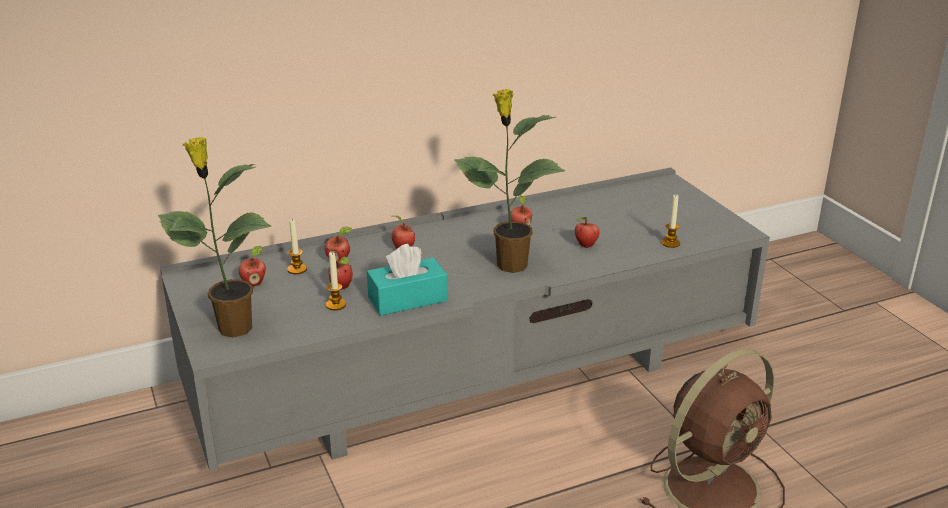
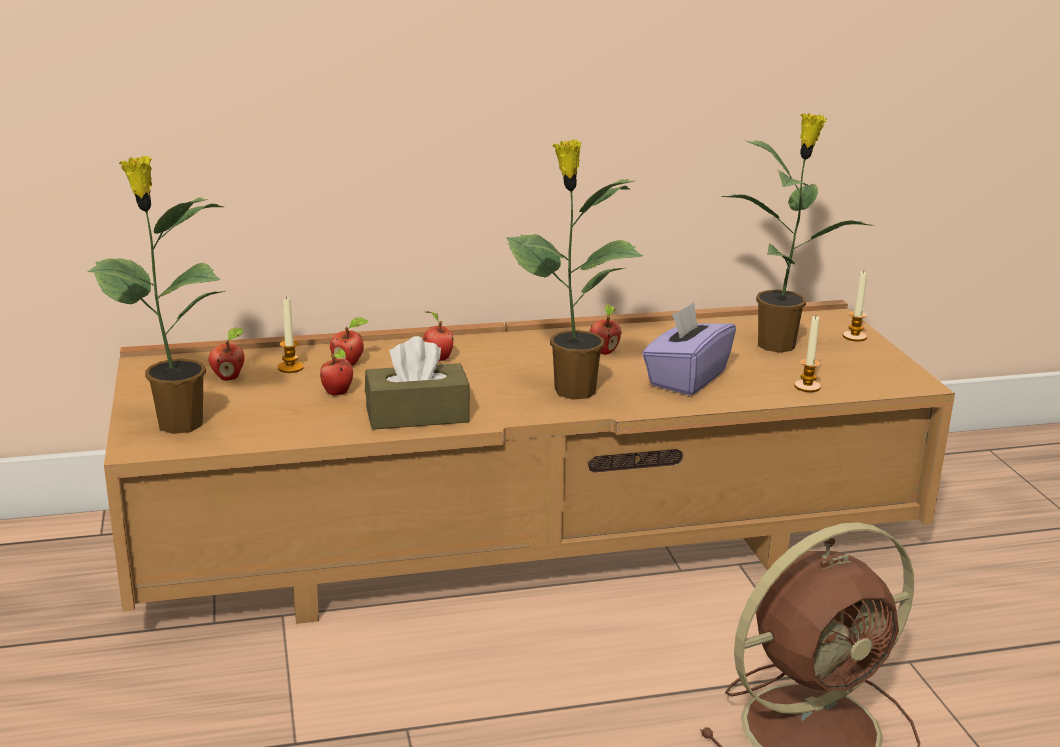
camera: 10 degrees right, 5 degrees down
grey tv stand [160,168,770,472] -> brown tv stand [104,300,955,624]
candle [326,252,346,311] -> candle moved to [843,271,867,342]
turquoise tissue box [367,244,448,316] -> brown tissue box [365,336,470,430]
apple [575,217,600,248] -> purple tissue box [642,302,736,396]
none -> potted plant [722,113,873,353]

